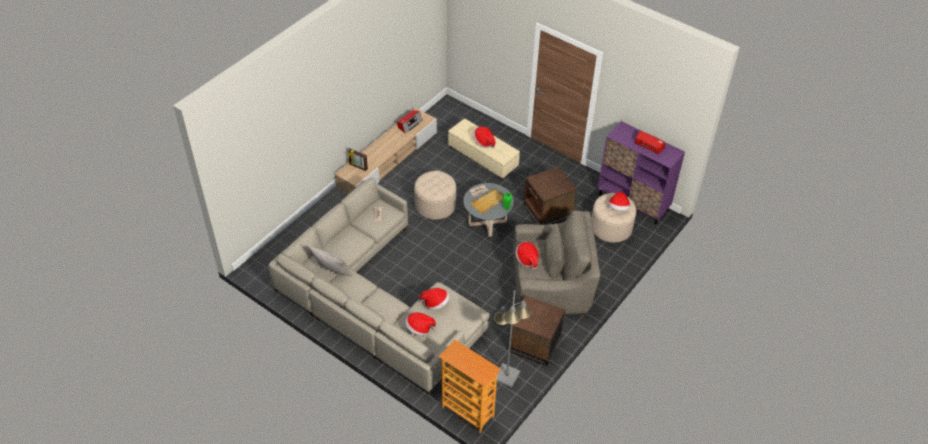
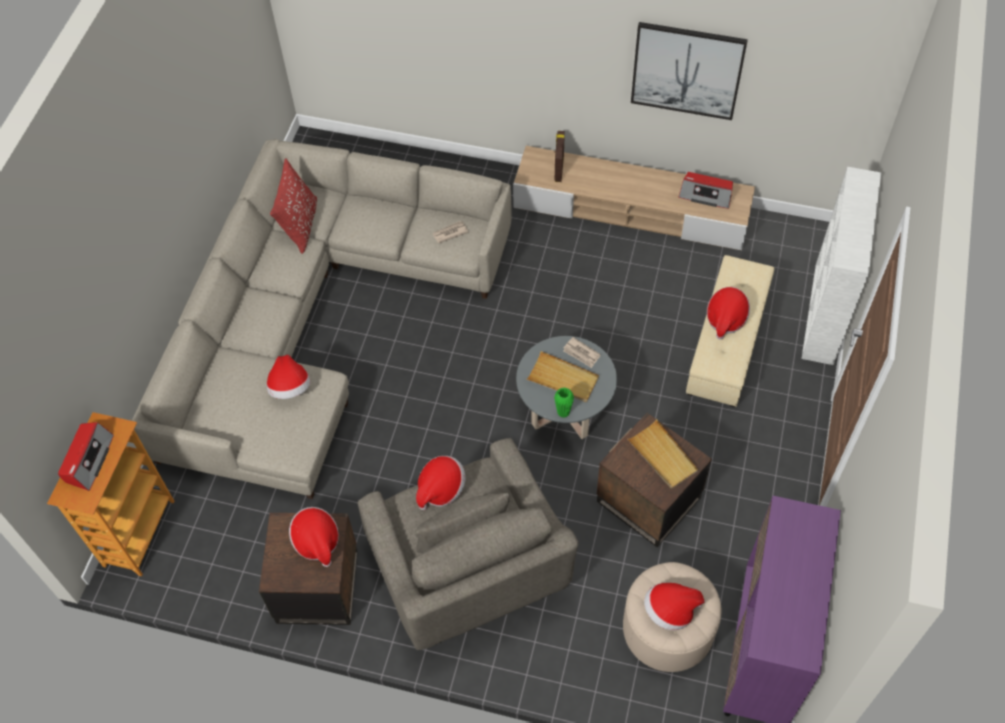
camera: 70 degrees right, 10 degrees up
grey pillow [308,246,353,276] -> red pillow [270,158,317,254]
hat [405,312,436,336] -> hat moved to [289,507,339,567]
beige ottoman [414,170,456,220] -> none
grey floor lamp [494,290,531,387] -> none
radio [635,131,665,154] -> radio moved to [58,422,114,491]
none -> beige tray [627,419,698,489]
none -> picture [631,22,748,120]
none -> white bookcase [801,167,881,365]

